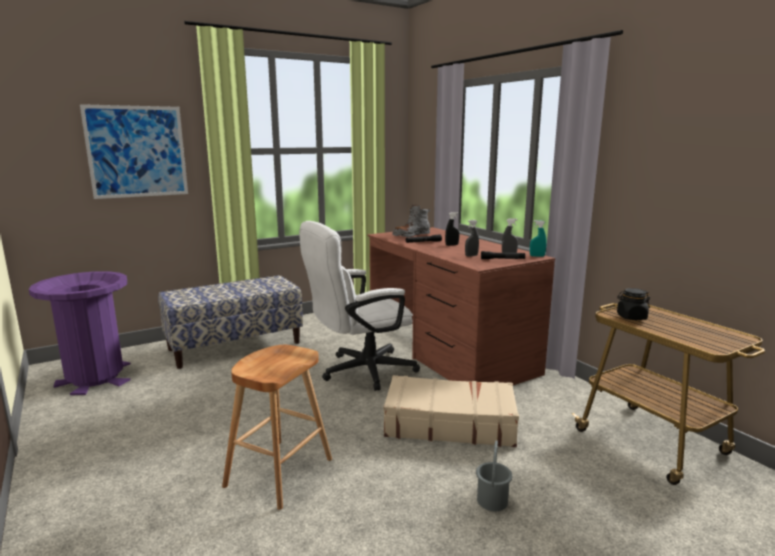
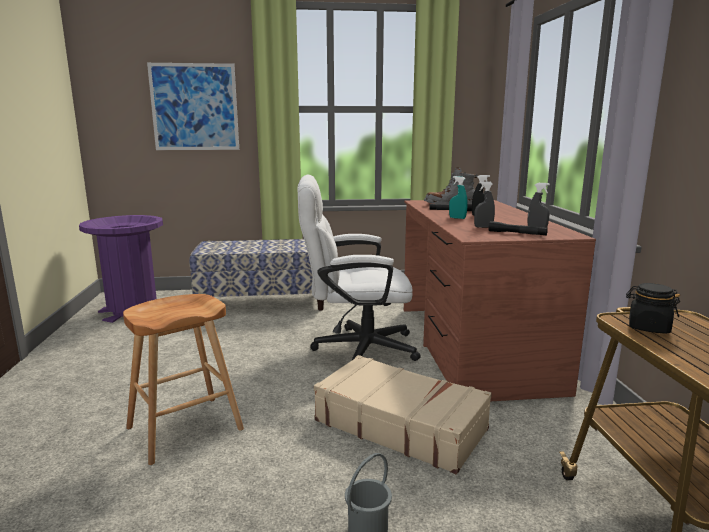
camera: 25 degrees right, 0 degrees up
turquoise spray bottle [530,220,547,257] -> turquoise spray bottle moved to [449,176,468,219]

